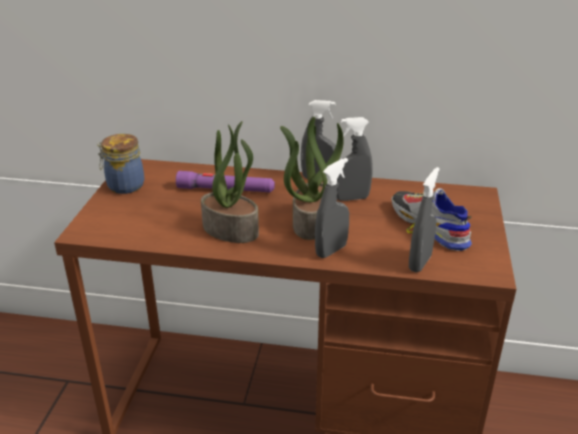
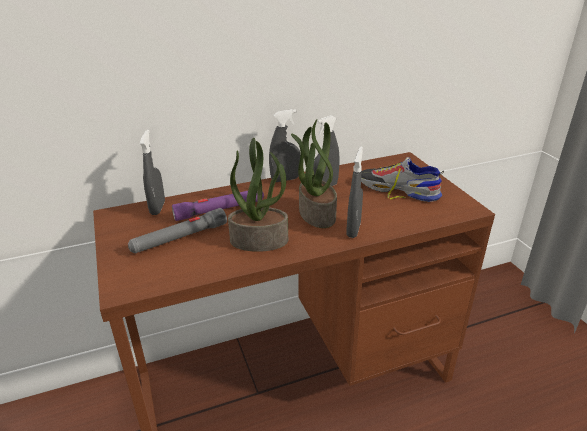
camera: 30 degrees left, 0 degrees up
jar [97,134,144,194] -> none
grey spray bottle [409,167,440,272] -> grey spray bottle moved to [140,130,165,215]
none -> grey flashlight [128,208,227,254]

